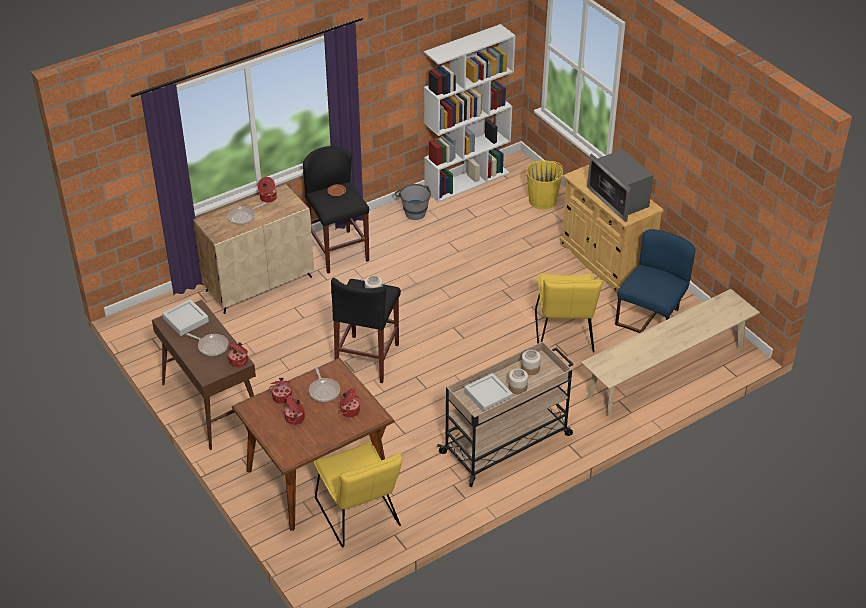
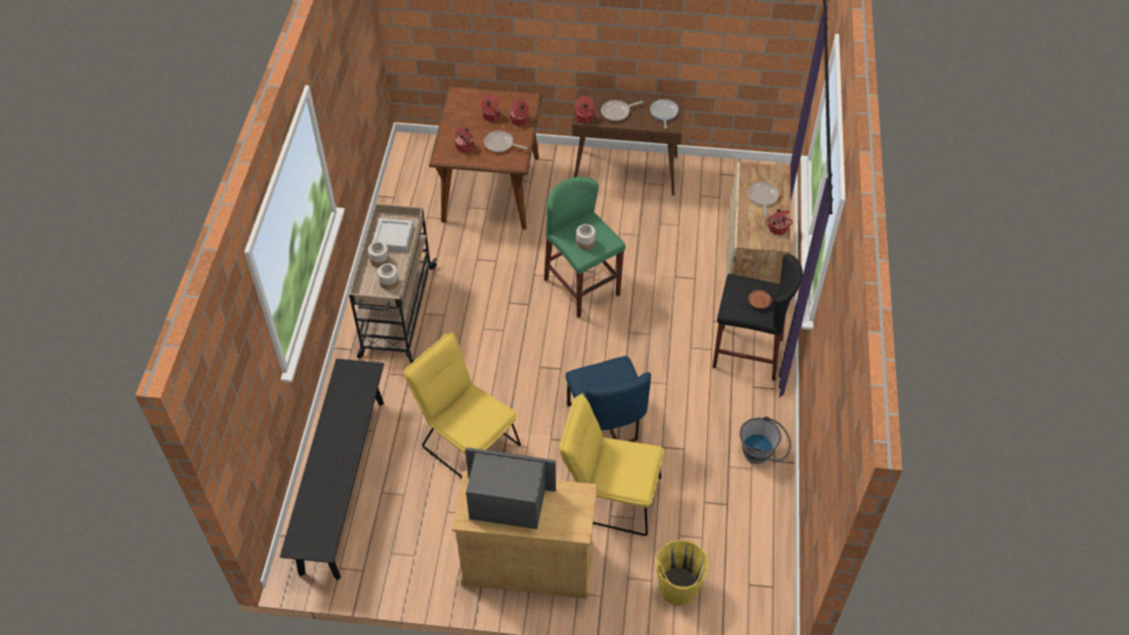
camera: 130 degrees right, 10 degrees up
grey tray [162,299,209,336] -> frying pan [650,99,679,128]
yellow chair [314,441,403,547] -> yellow chair moved to [559,393,664,536]
black stool [331,278,401,383] -> green stool [544,177,626,318]
white bookcase [424,24,516,203] -> none
beige bench [581,289,760,417] -> black bench [280,359,384,580]
blue chair [615,229,695,333] -> blue chair moved to [566,356,651,442]

